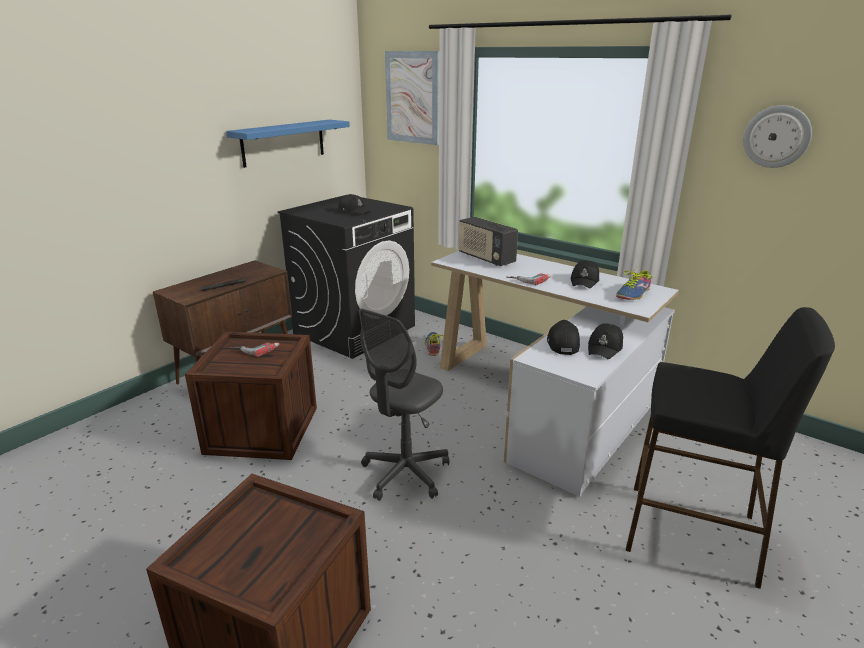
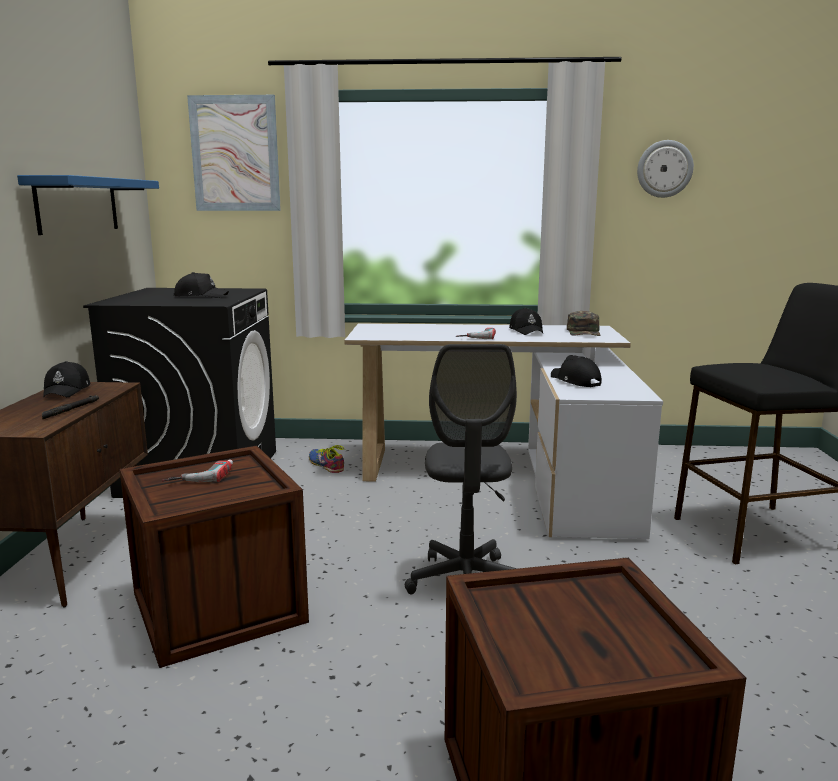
camera: 35 degrees left, 10 degrees down
radio [458,217,518,266] -> none
black cap [588,324,623,359] -> black cap moved to [43,361,91,398]
shoe [616,266,652,300] -> green cap [567,311,601,336]

